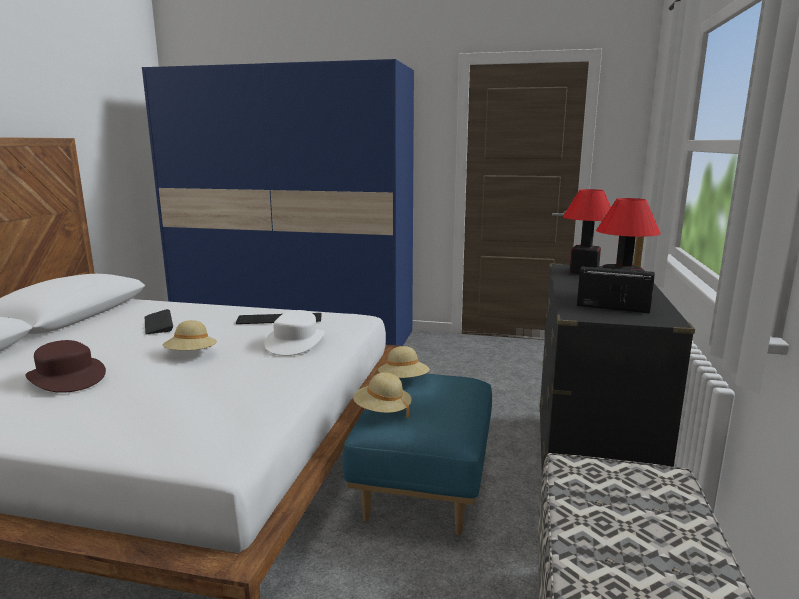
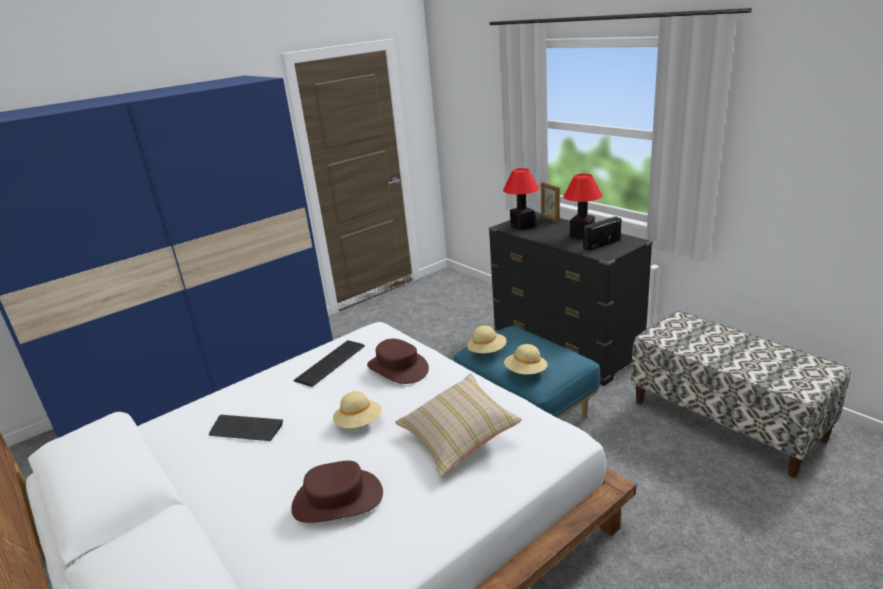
camera: 50 degrees left, 10 degrees up
white hat [264,310,325,356] -> brown hat [367,339,429,384]
none -> beige pillow [395,373,522,478]

